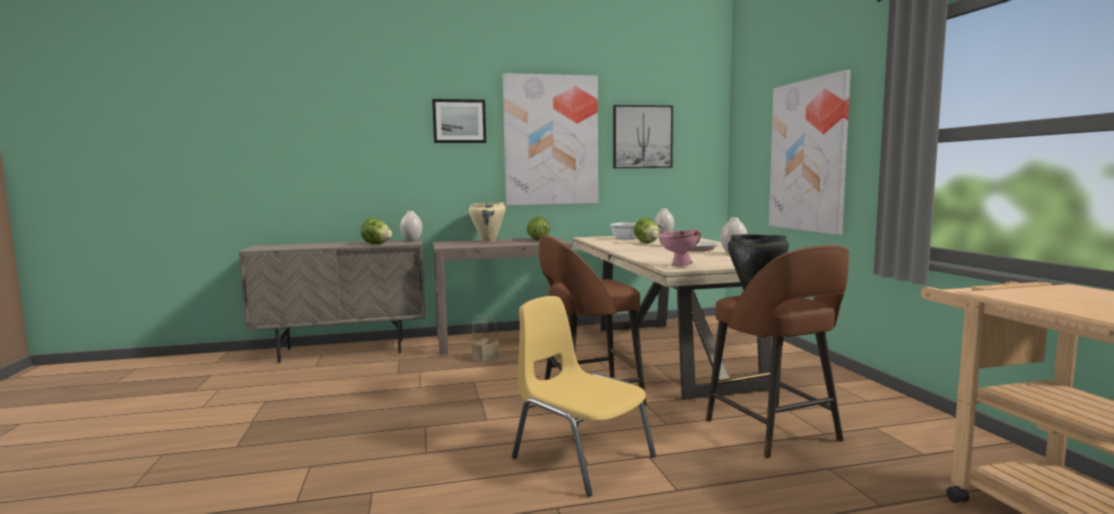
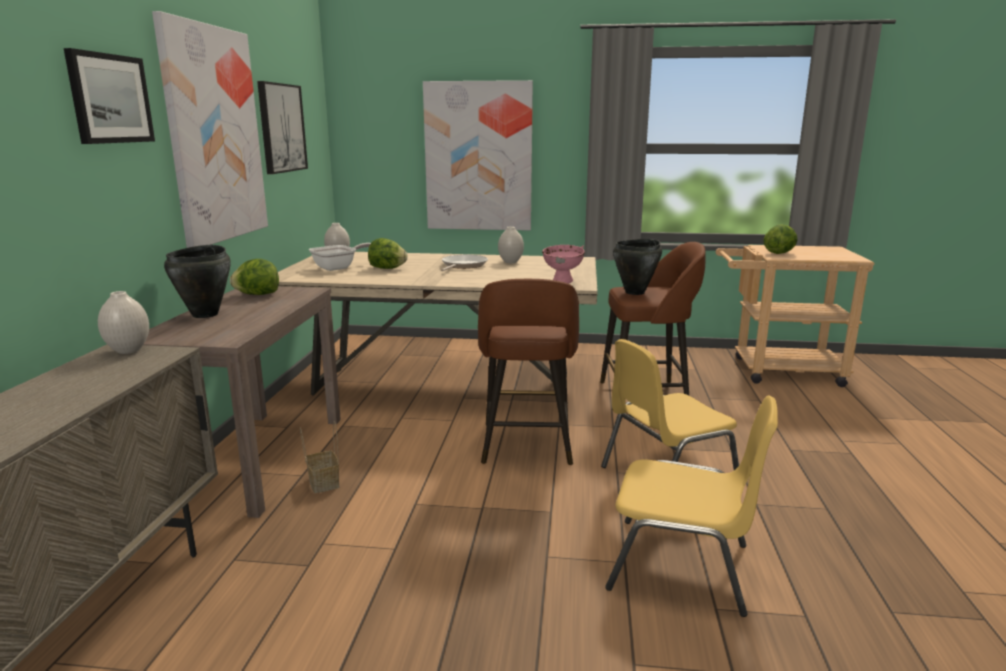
camera: 70 degrees left, 10 degrees up
lettuce [360,218,392,244] -> lettuce moved to [763,224,798,254]
beige cooking pot [469,202,506,242] -> black cooking pot [164,245,231,318]
none -> yellow chair [605,395,778,617]

